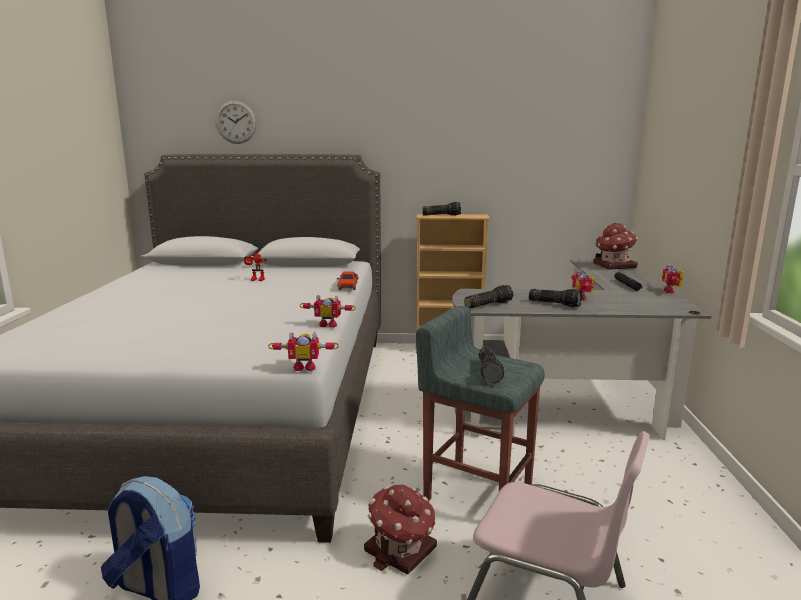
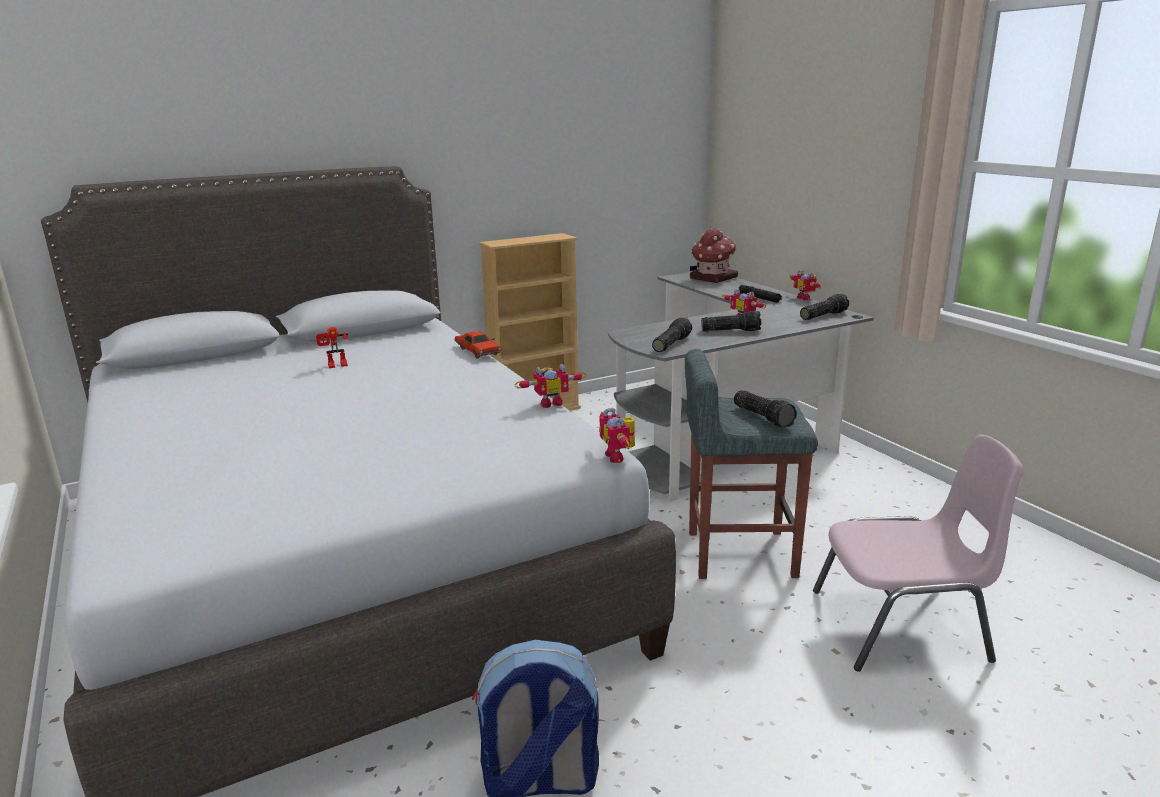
camera: 30 degrees left, 5 degrees up
wall clock [215,101,257,144] -> none
toy robot [268,332,339,371] -> toy robot turned 105 degrees clockwise [599,408,635,463]
toy house [364,484,437,575] -> none
flashlight [422,202,461,216] -> flashlight moved to [800,294,849,320]

